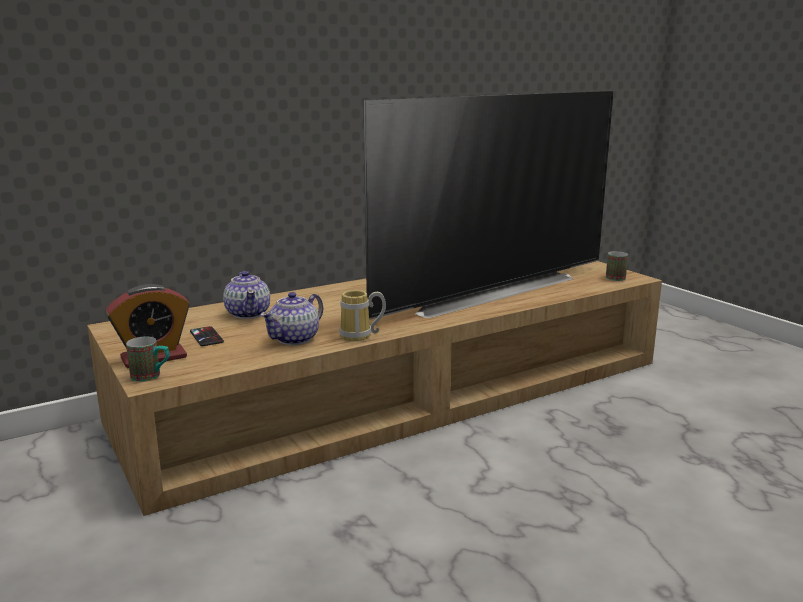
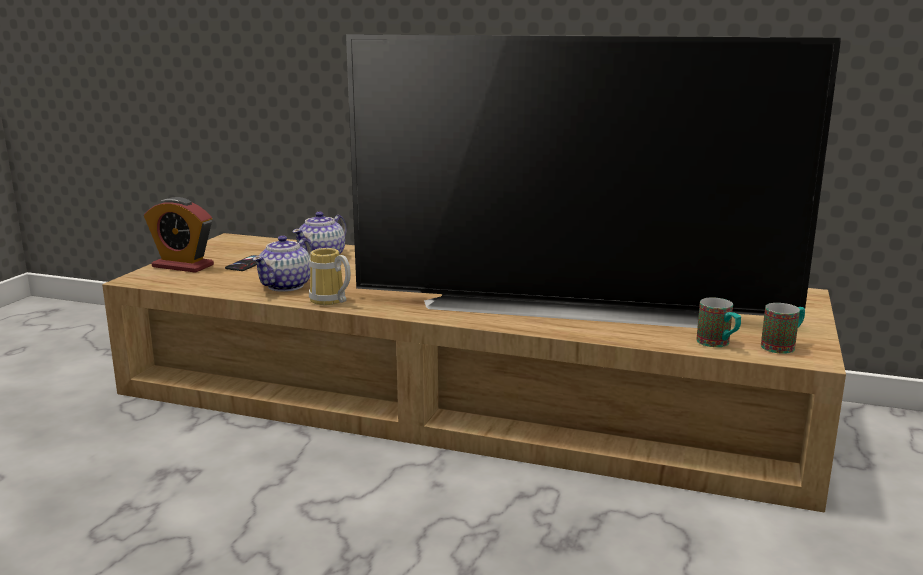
camera: 50 degrees right, 0 degrees up
mug [126,337,169,382] -> mug moved to [696,297,741,347]
teapot [260,292,323,345] -> teapot turned 60 degrees counterclockwise [253,235,312,292]

